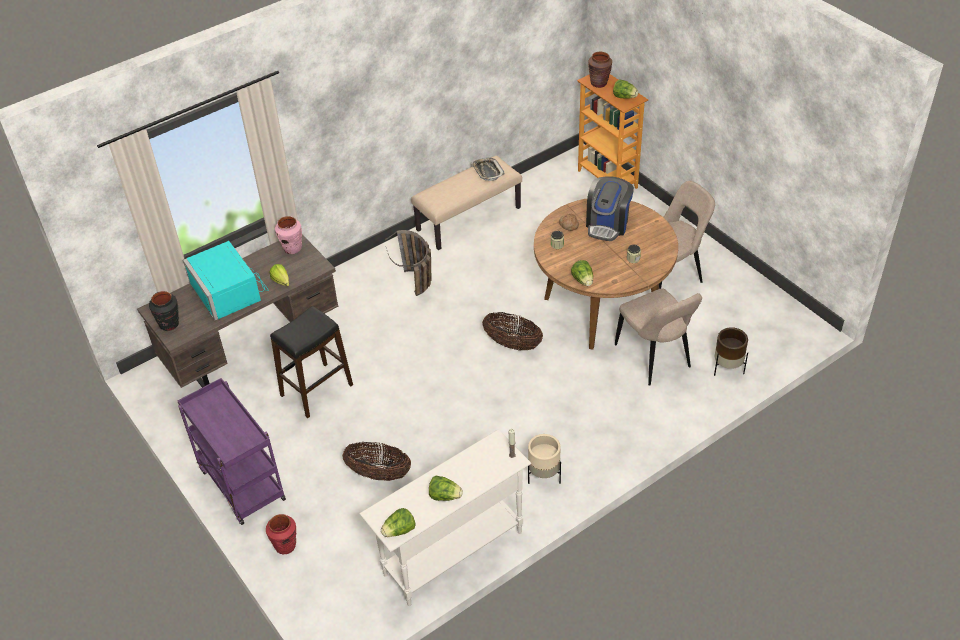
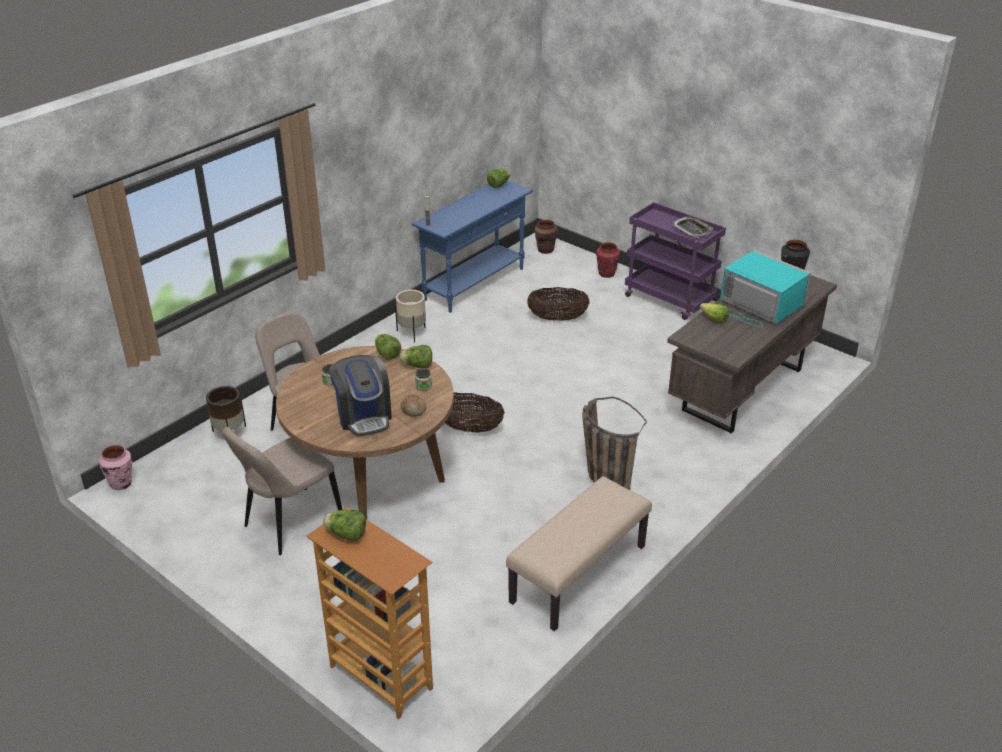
camera: 165 degrees right, 10 degrees down
black stool [270,306,353,418] -> none
pink vase [275,216,302,254] -> pink vase moved to [99,445,132,490]
white console table [359,429,531,606] -> blue console table [412,181,533,313]
lettuce [429,475,463,501] -> lettuce moved to [400,345,432,368]
tray [471,158,505,181] -> tray moved to [672,216,713,238]
coffee machine [586,176,634,241] -> coffee machine turned 150 degrees clockwise [329,355,392,436]
brown vase [588,52,612,88] -> brown vase moved to [535,220,557,254]

